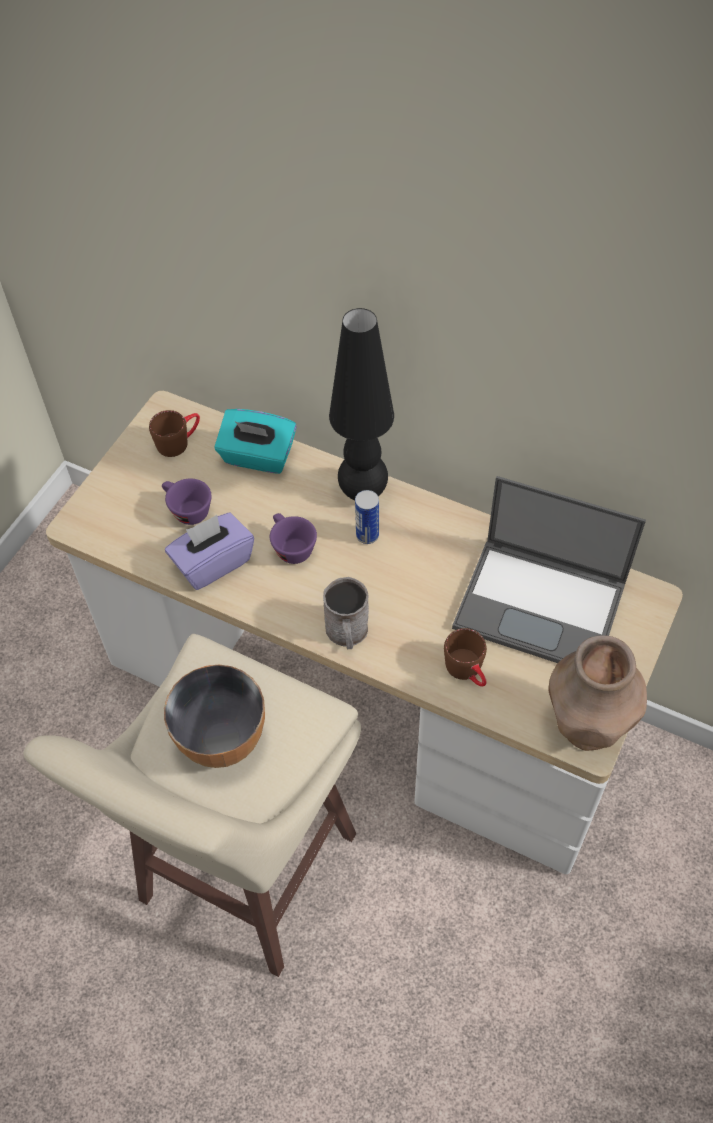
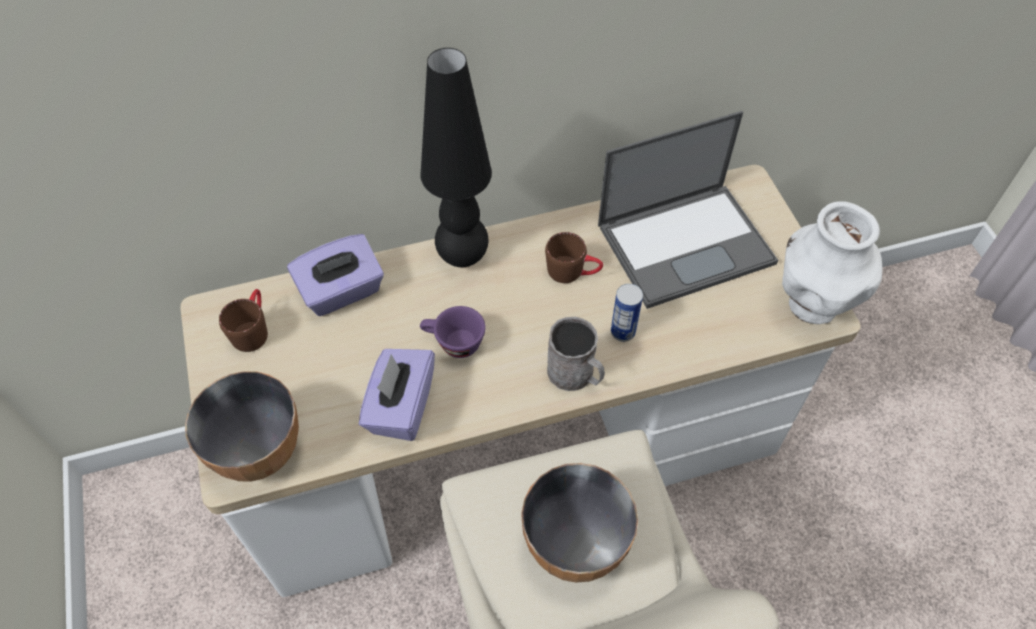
camera: 45 degrees left, 0 degrees up
purple cup [162,478,211,525] -> none
turquoise tissue box [214,409,297,474] -> purple tissue box [287,234,384,316]
can [355,490,379,544] -> can moved to [611,284,643,342]
brown mug [444,628,487,687] -> brown mug moved to [545,232,603,283]
brown vase [548,635,647,751] -> white vase [782,201,882,324]
none -> bowl [185,371,299,481]

